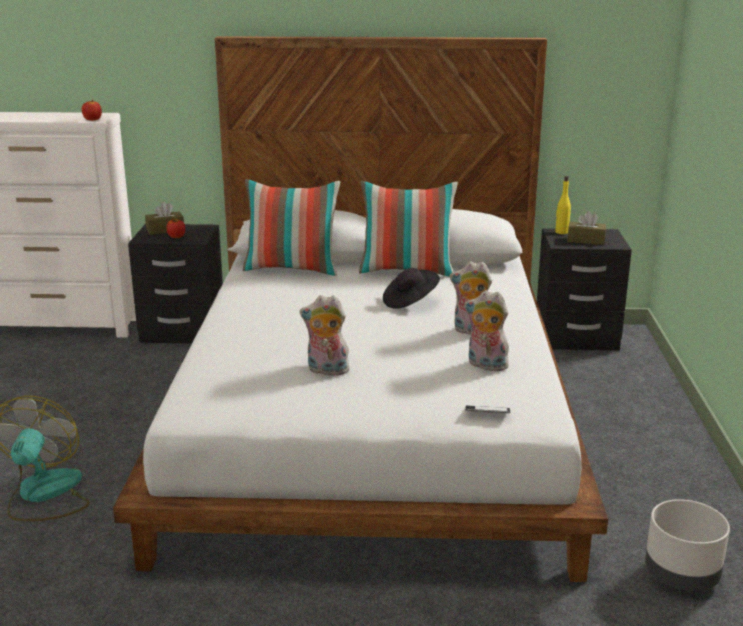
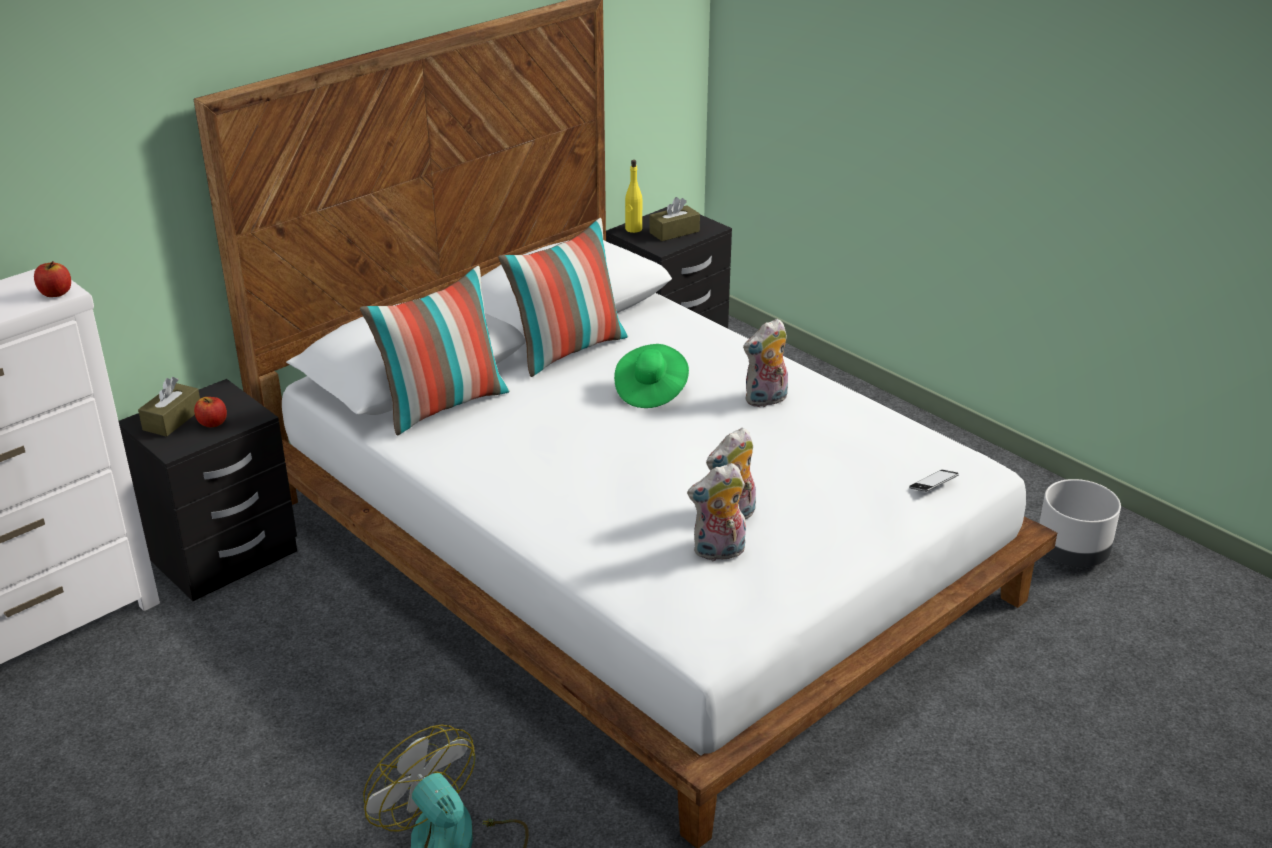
camera: 45 degrees left, 10 degrees up
black hat [383,268,440,309] -> green hat [614,344,689,408]
plush toy [464,290,509,371] -> plush toy moved to [687,463,746,562]

